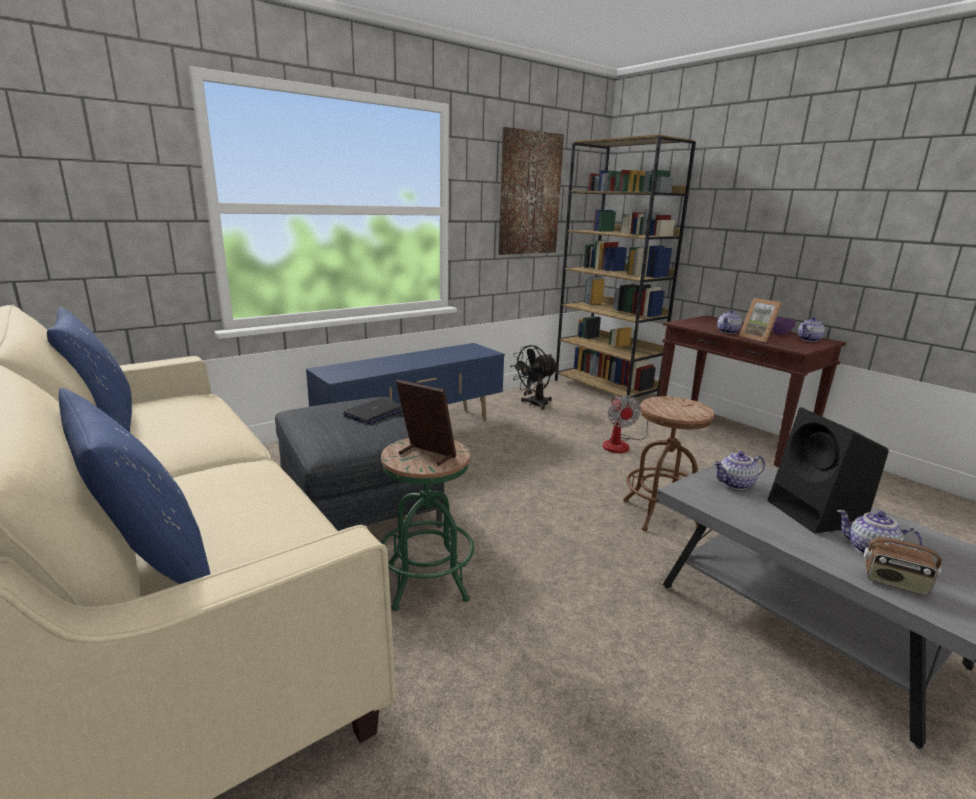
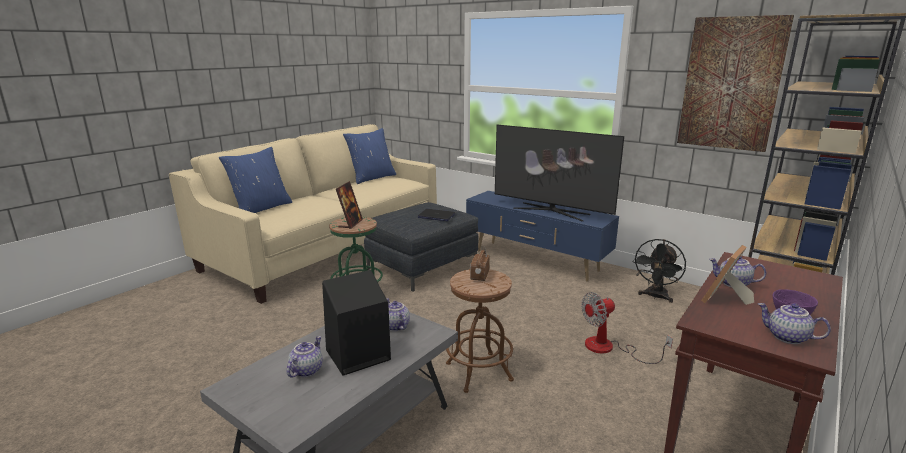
camera: 75 degrees right, 0 degrees up
black fan [510,345,558,410] -> black fan turned 90 degrees counterclockwise [633,239,686,303]
radio [864,526,942,595] -> radio moved to [470,246,490,281]
none -> television [495,125,624,221]

